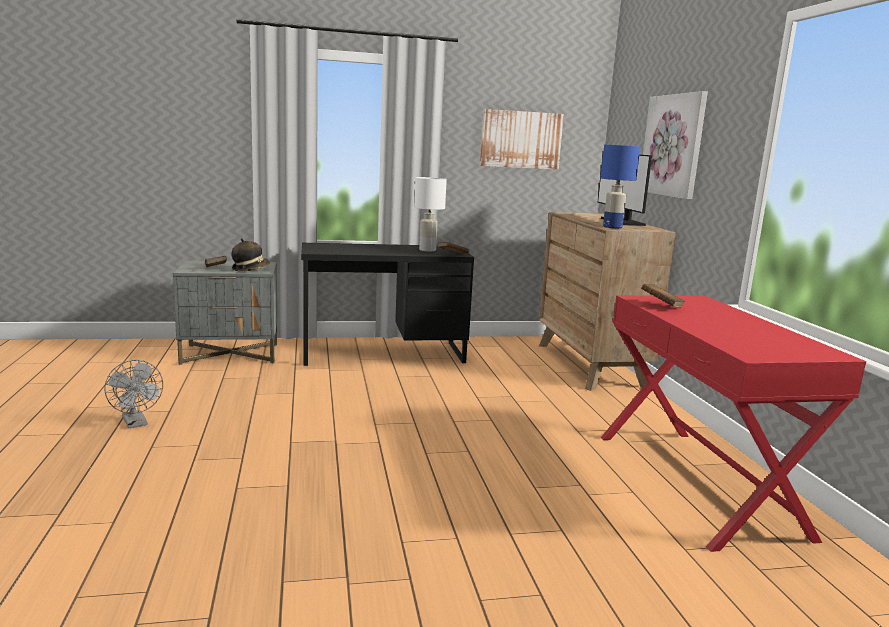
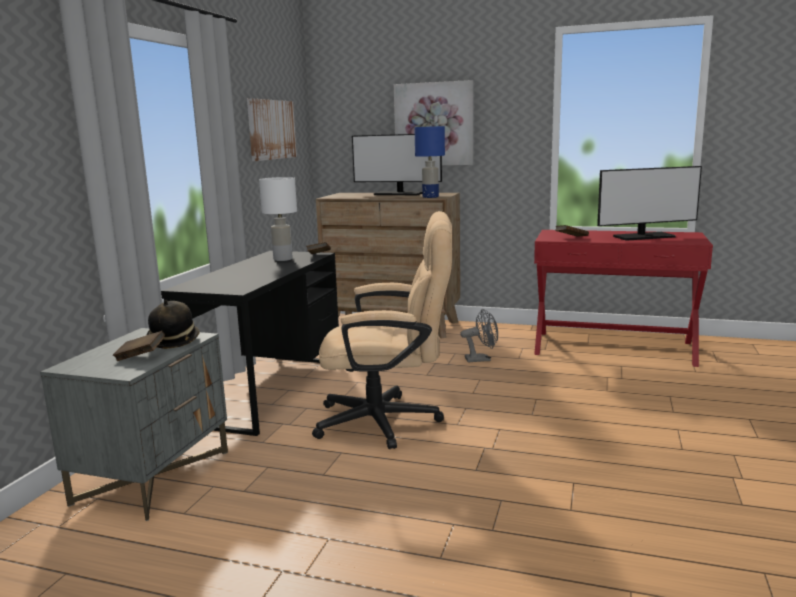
camera: 60 degrees left, 0 degrees up
grey fan [105,360,163,428] -> grey fan moved to [460,309,498,362]
none -> beige office chair [312,211,452,449]
none -> monitor [597,166,702,241]

